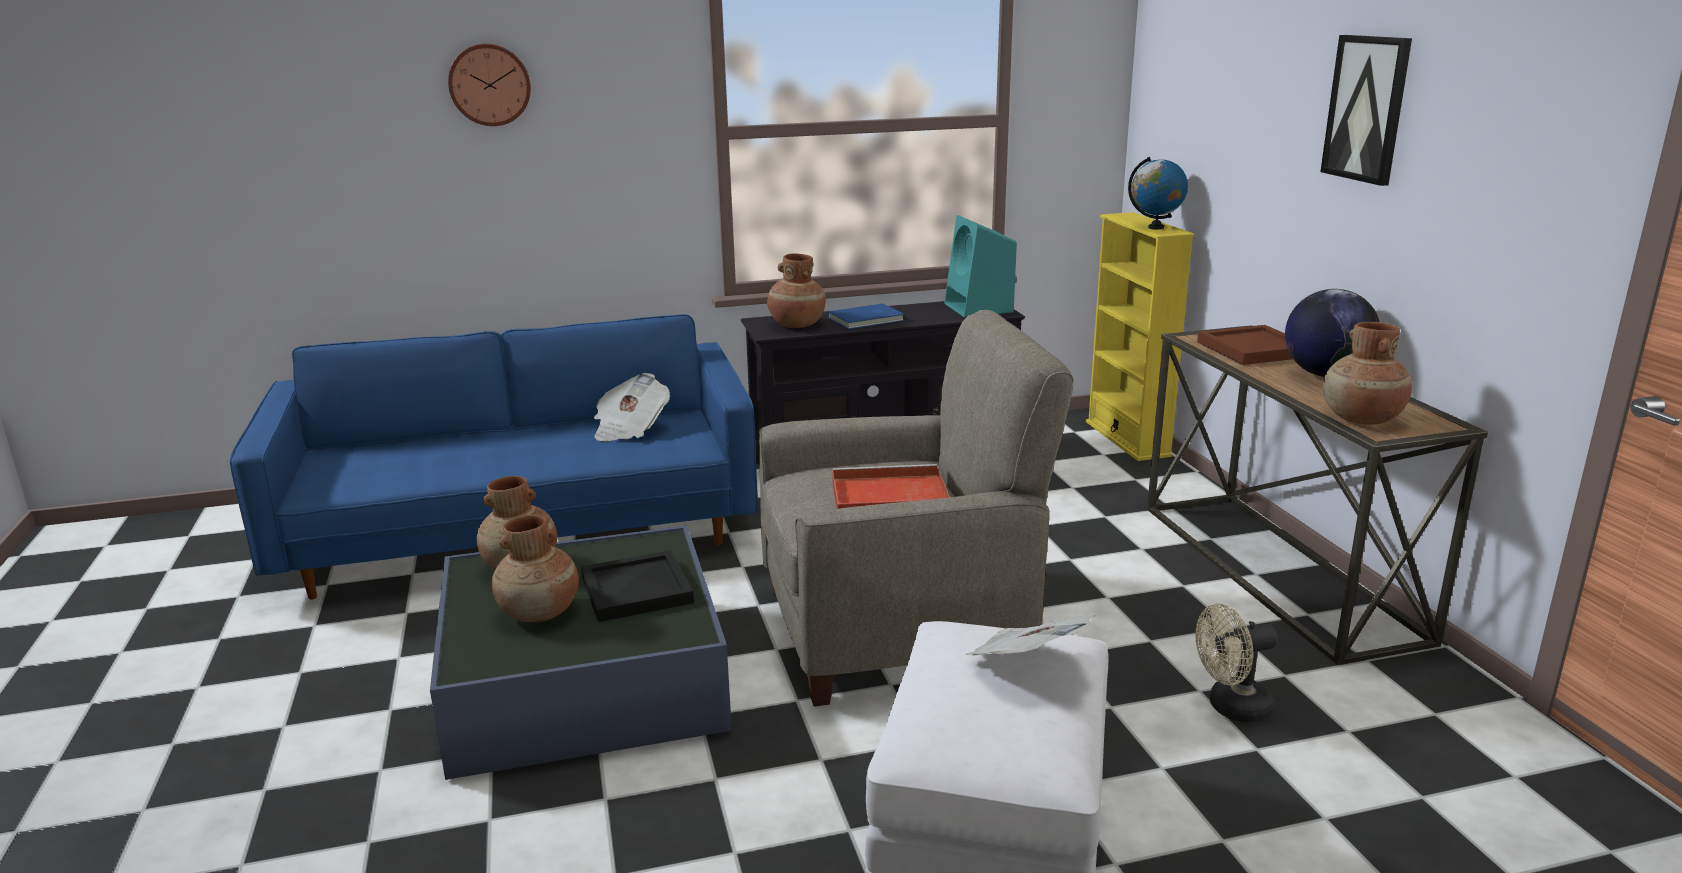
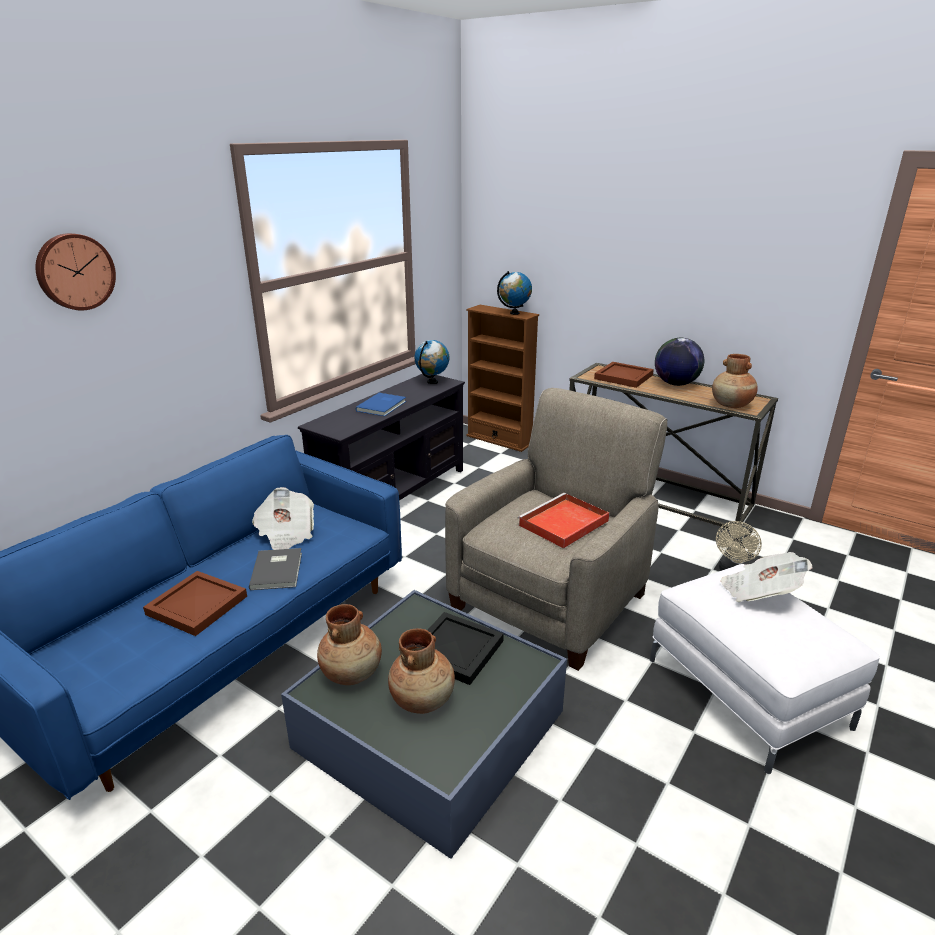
camera: 40 degrees left, 5 degrees up
brown vase [767,253,826,328] -> none
turquoise speaker [944,215,1017,317] -> globe [414,340,449,384]
yellow bookcase [1086,212,1194,461] -> brown bookcase [466,305,539,452]
picture [1320,35,1412,186] -> none
none -> brown tray [143,571,247,636]
none -> grey book [249,548,302,590]

